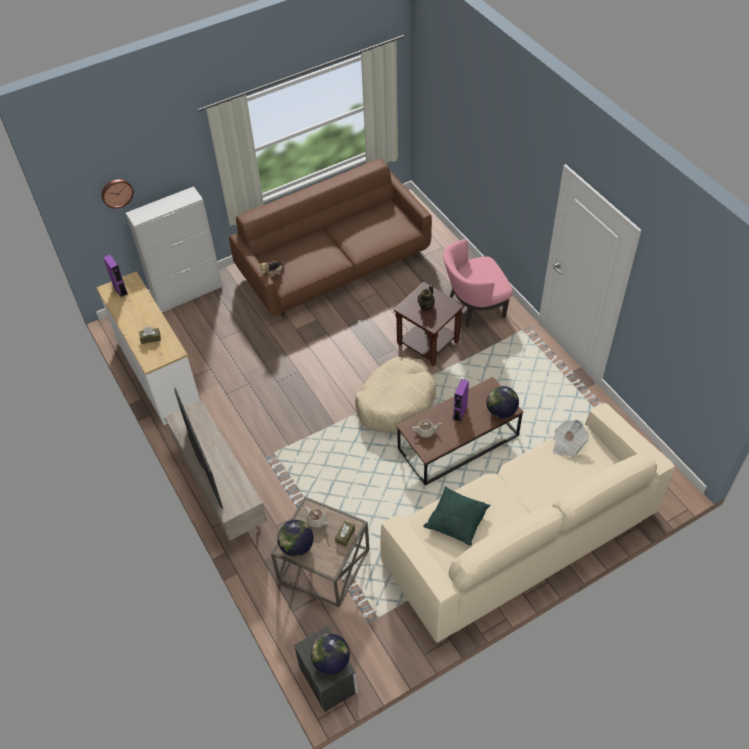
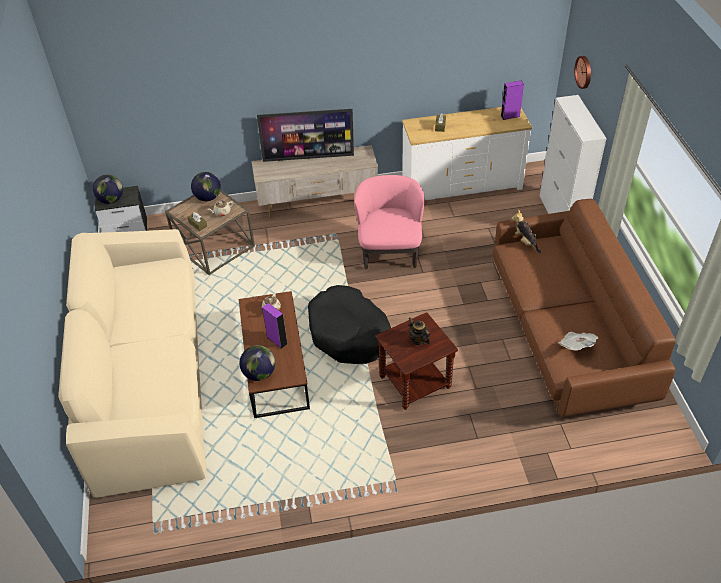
camera: 110 degrees right, 5 degrees down
beige dog bed [355,357,436,433] -> black dog bed [308,285,391,364]
green pillow [423,486,491,546] -> none
pink armchair [443,239,513,327] -> pink armchair moved to [354,175,425,269]
newspaper [553,420,589,458] -> newspaper moved to [559,332,599,351]

